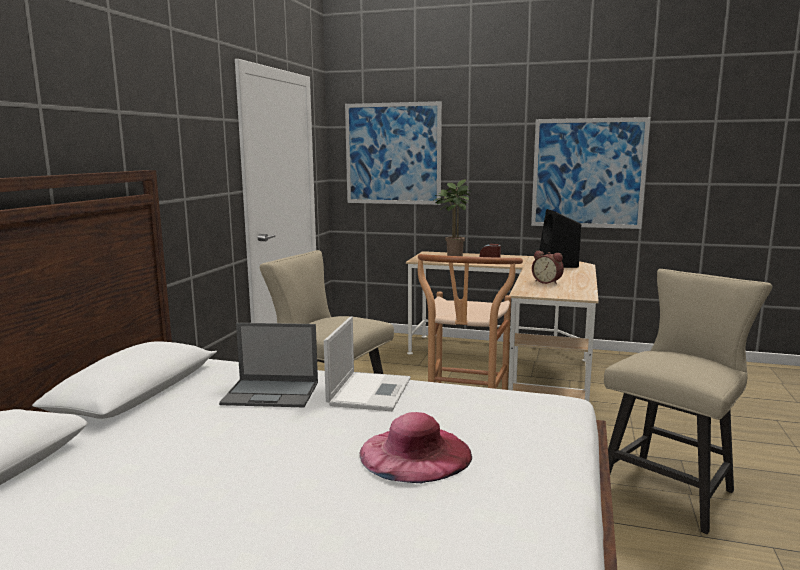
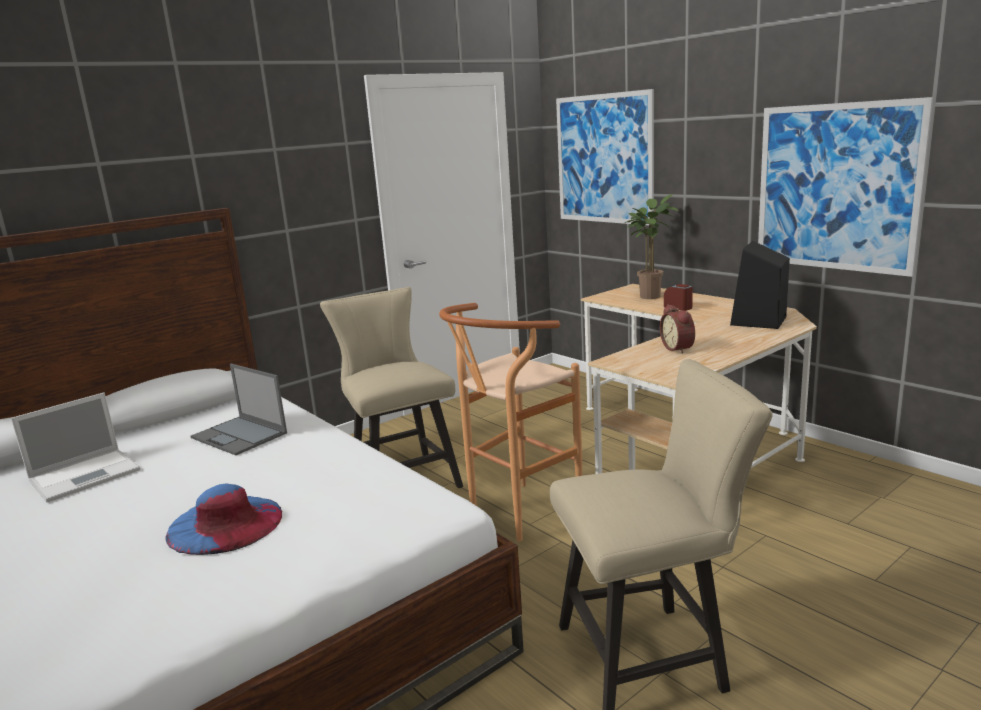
camera: 35 degrees right, 5 degrees up
laptop [324,316,411,411] -> laptop moved to [11,392,140,502]
pink hat [359,412,472,483] -> blue hat [165,484,282,555]

